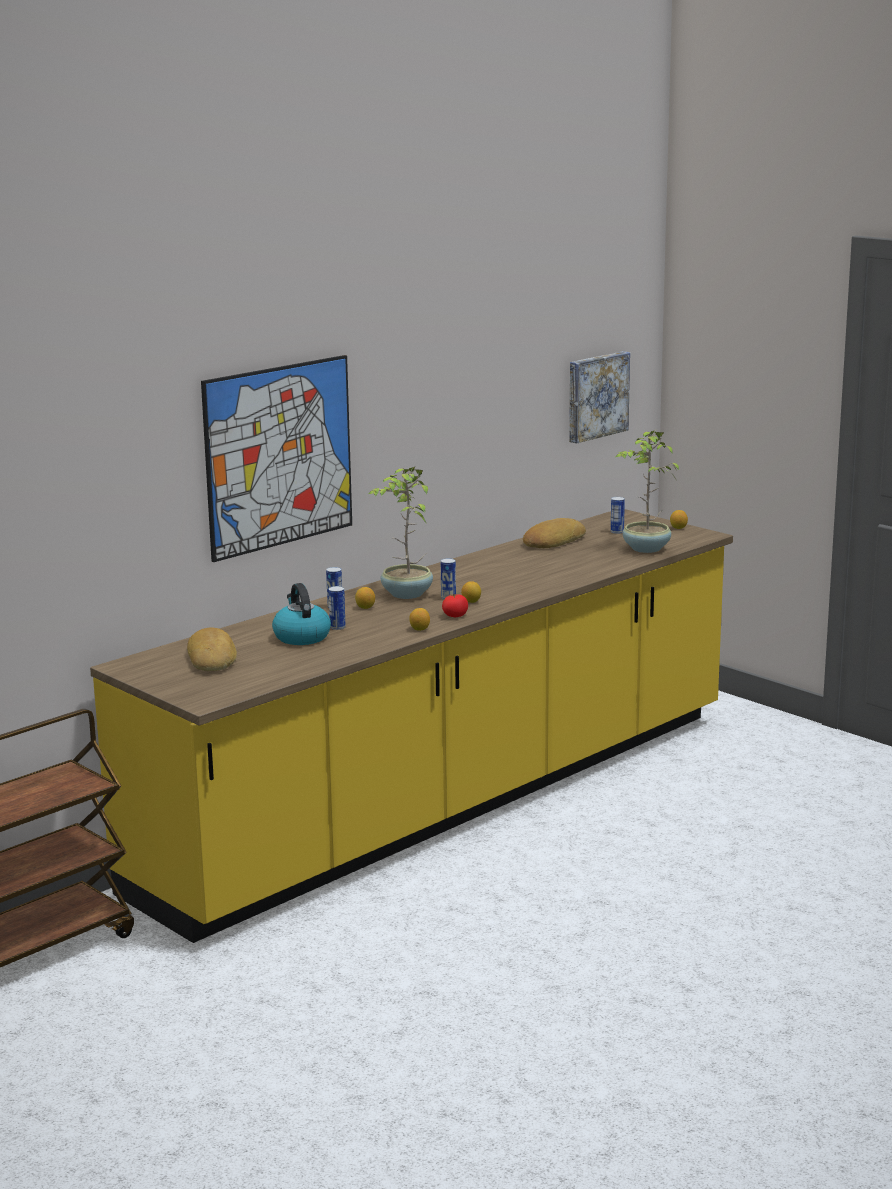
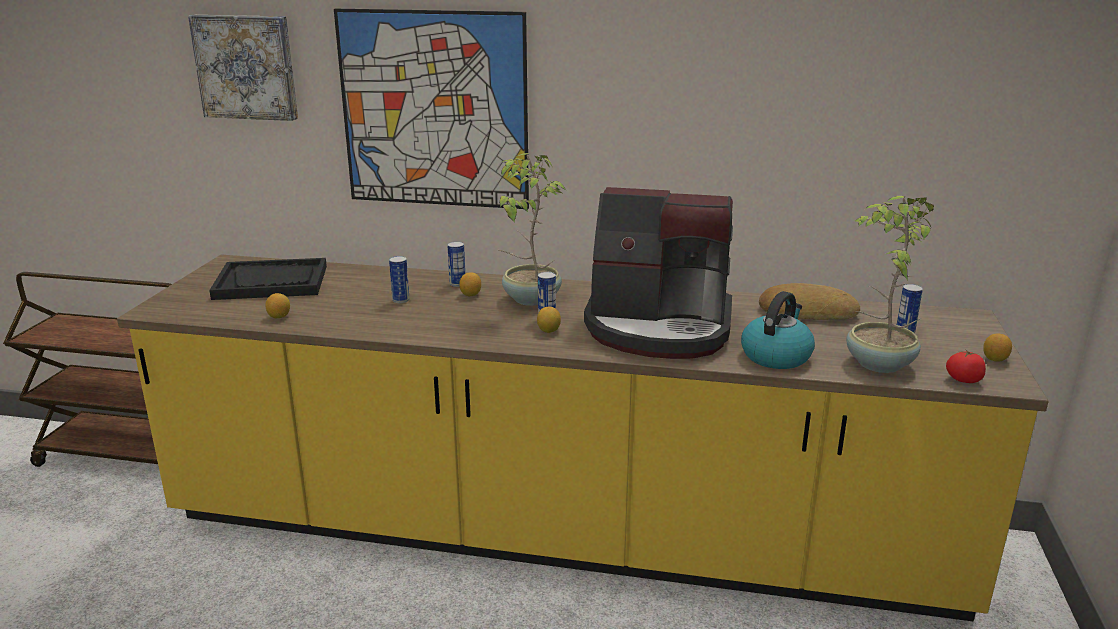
camera: 55 degrees right, 5 degrees up
bread [187,628,237,671] -> black tray [209,258,327,300]
kettle [272,583,331,645] -> kettle moved to [741,291,815,369]
lemon [409,608,430,631] -> lemon moved to [265,293,290,318]
tomato [442,594,468,617] -> tomato moved to [946,349,986,383]
picture [569,351,630,444] -> picture moved to [188,15,298,121]
none -> coffee machine [584,187,733,359]

